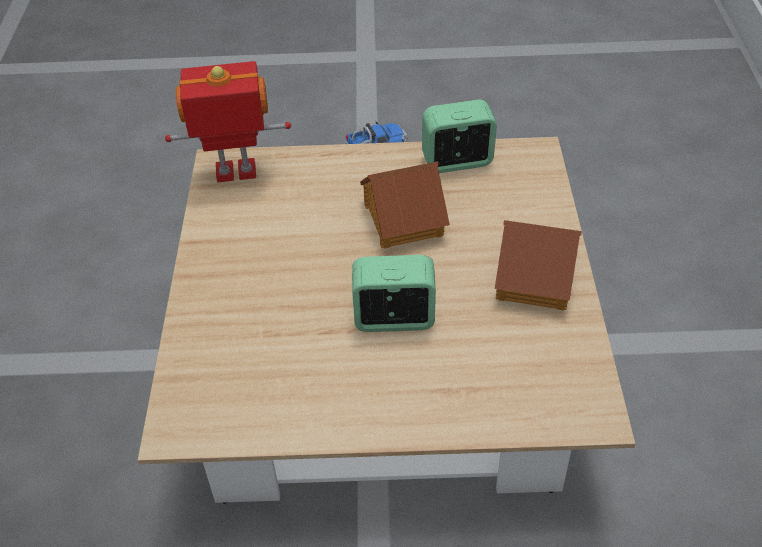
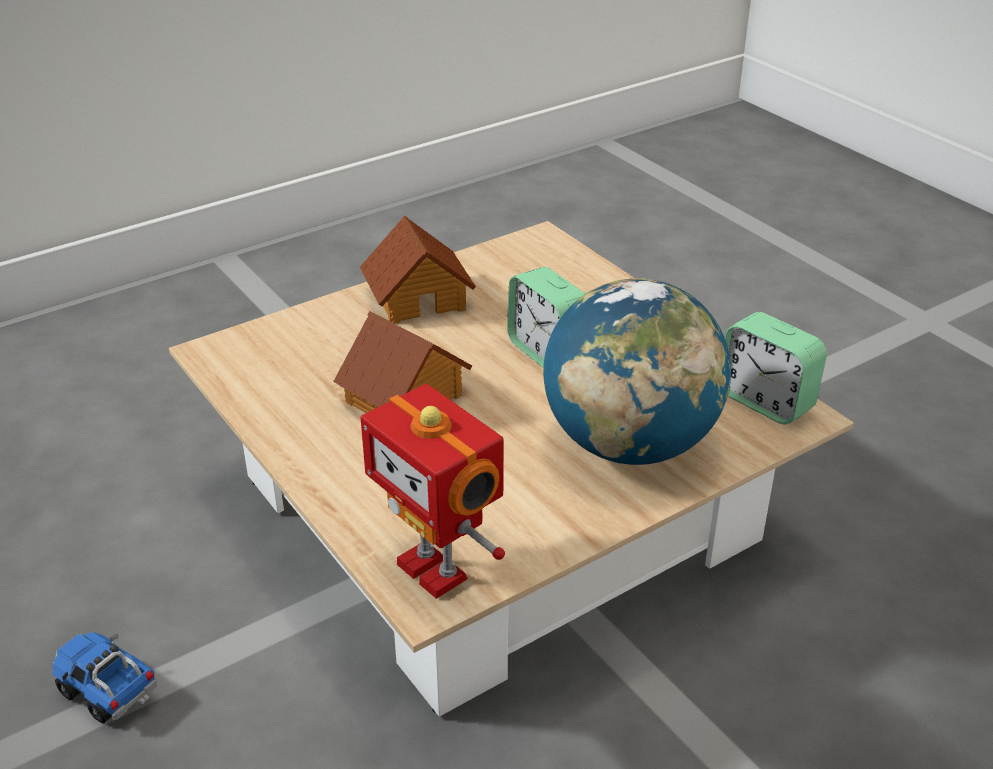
camera: 125 degrees left, 10 degrees down
alarm clock [422,99,497,173] -> alarm clock moved to [725,312,827,424]
none -> globe [543,278,731,465]

